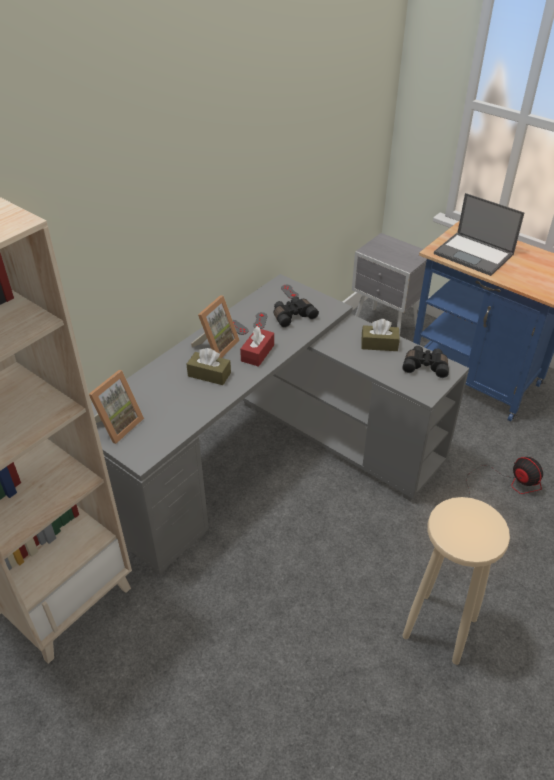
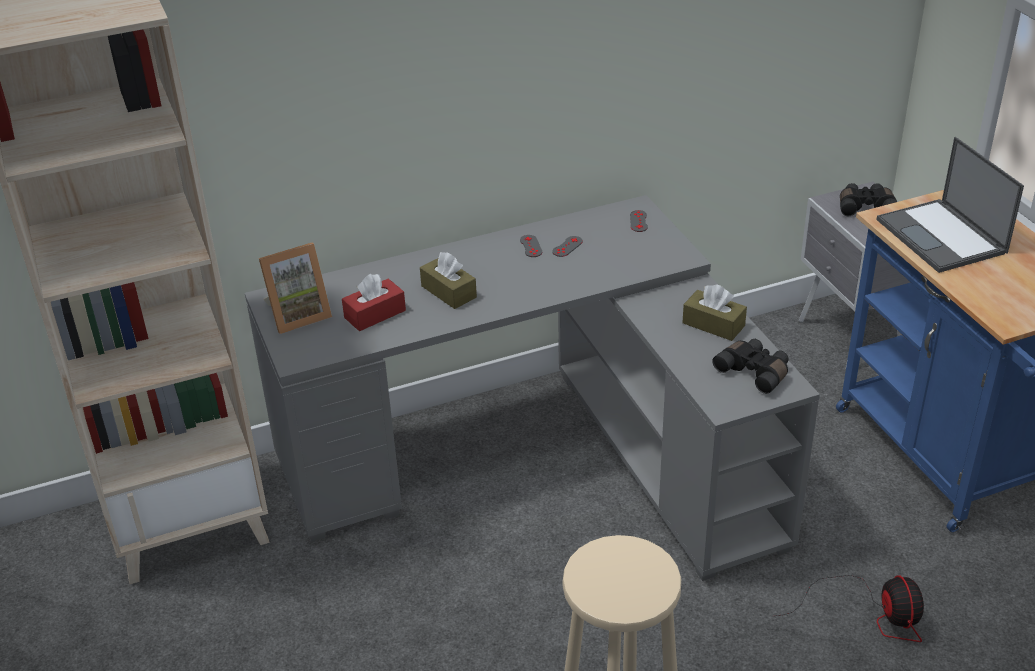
camera: 30 degrees right, 5 degrees down
picture frame [191,295,240,358] -> none
red tissue box [240,326,274,367] -> red tissue box moved to [342,274,406,331]
black binoculars [274,297,319,328] -> black binoculars moved to [840,183,897,216]

